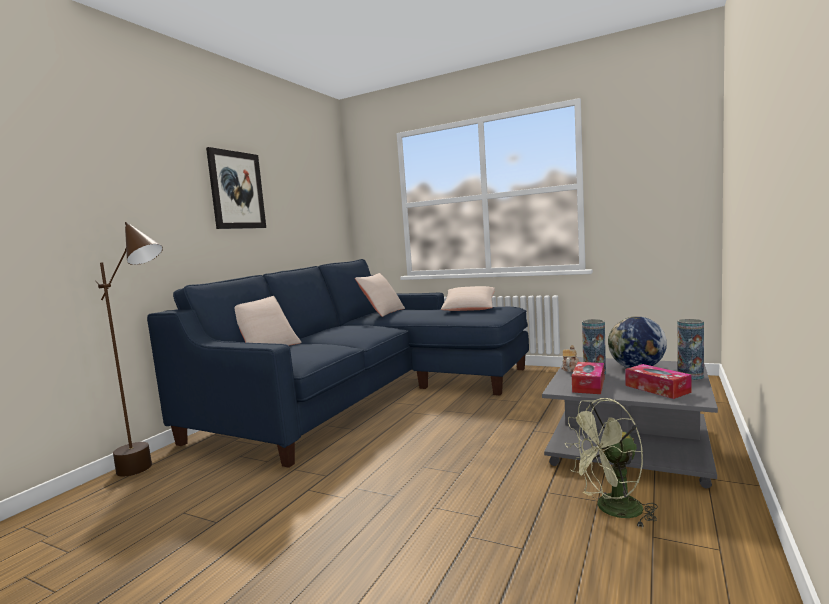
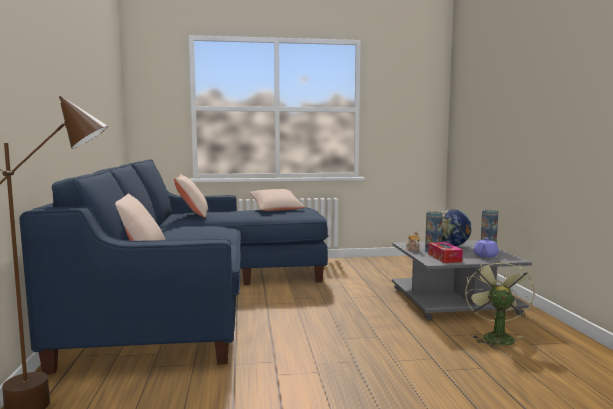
camera: 35 degrees left, 0 degrees up
picture [206,147,266,229] -> none
green fan [565,398,658,527] -> green fan turned 150 degrees clockwise [465,258,535,349]
tissue box [625,364,691,399] -> purple teapot [473,238,499,258]

